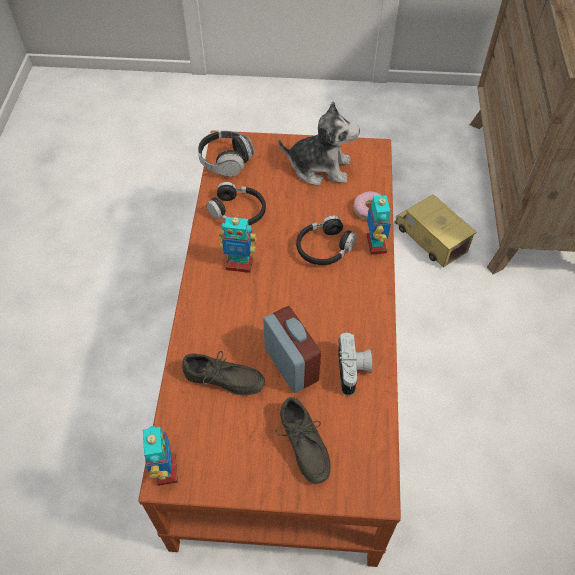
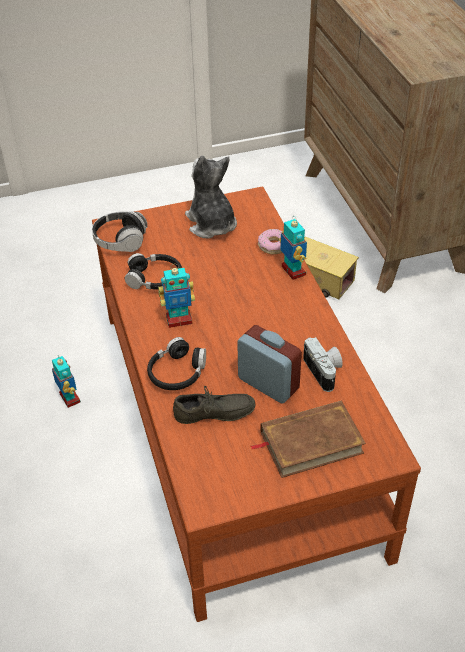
camera: 20 degrees left, 10 degrees down
toy robot [143,426,178,486] -> toy robot moved to [52,355,81,408]
grey shoe [275,397,330,484] -> brown book [251,401,366,478]
plush toy [279,102,360,186] -> plush toy turned 105 degrees counterclockwise [185,155,237,239]
black headphones [296,215,357,265] -> black headphones moved to [147,337,206,390]

